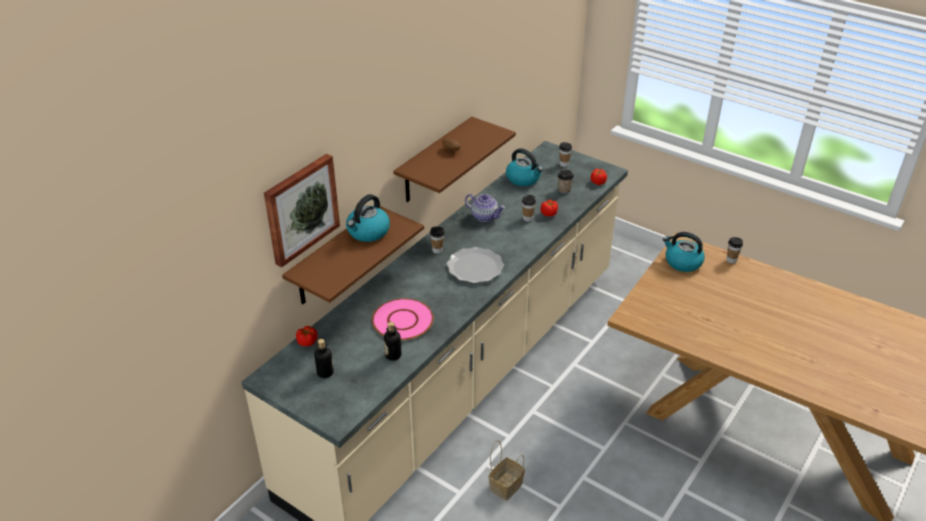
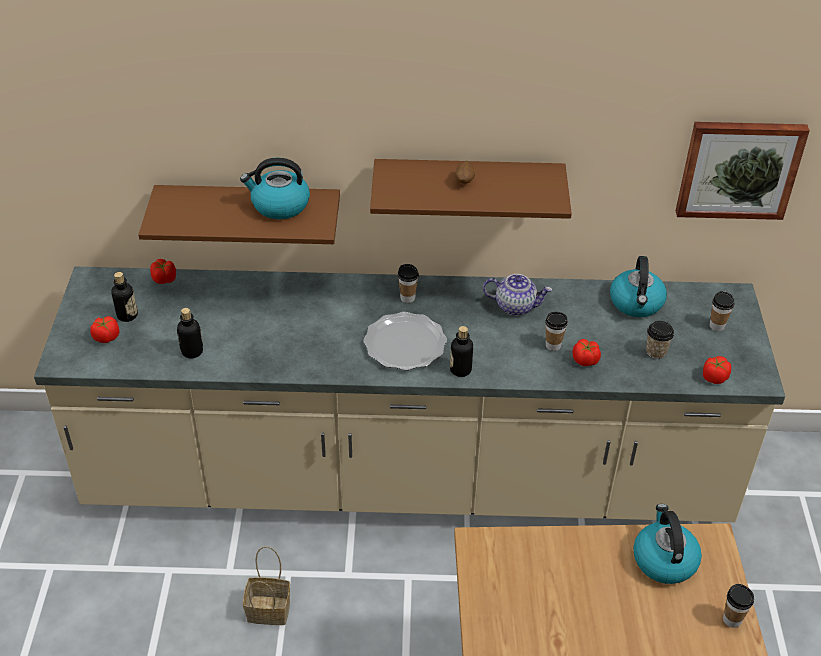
camera: 55 degrees right, 5 degrees up
picture [264,154,340,267] -> picture moved to [676,122,810,220]
pink plate [372,298,433,340] -> none
teapot [465,194,505,222] -> teapot turned 75 degrees counterclockwise [483,274,552,316]
none -> tomato [90,316,119,343]
none -> bottle [450,326,473,377]

